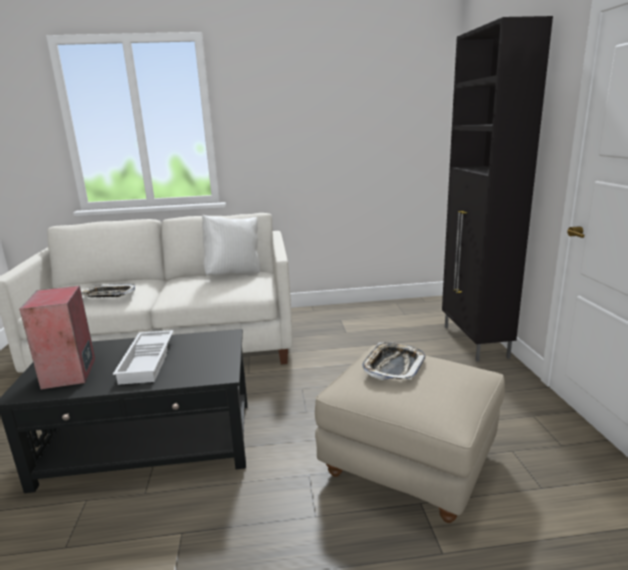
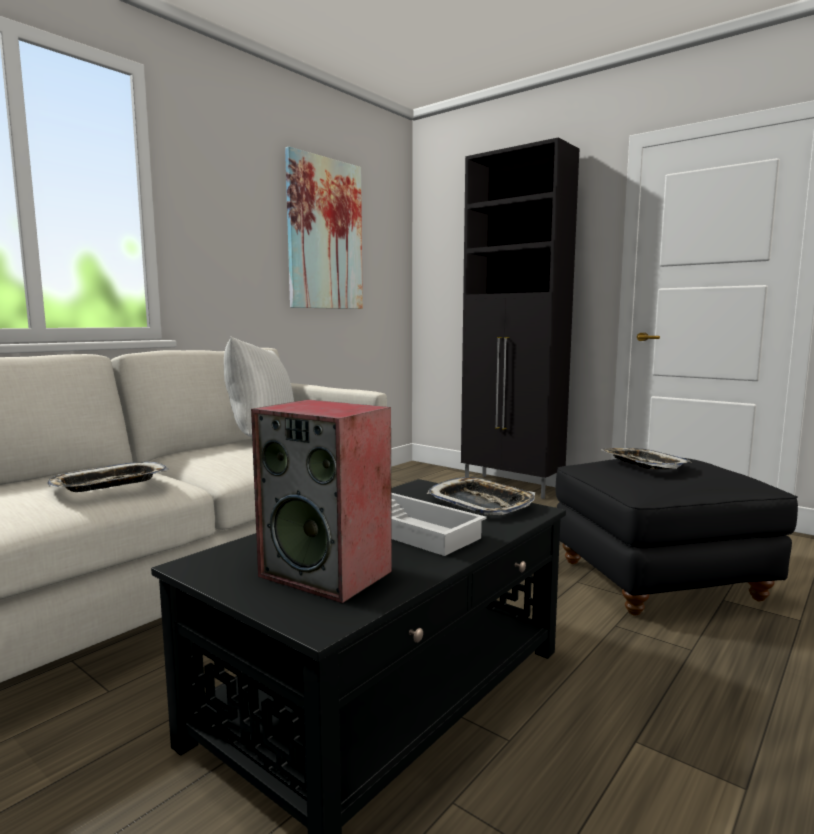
camera: 45 degrees left, 10 degrees down
beige ottoman [315,345,505,523] -> black ottoman [556,458,798,616]
none -> picture [285,147,363,309]
none -> tray [427,477,535,515]

